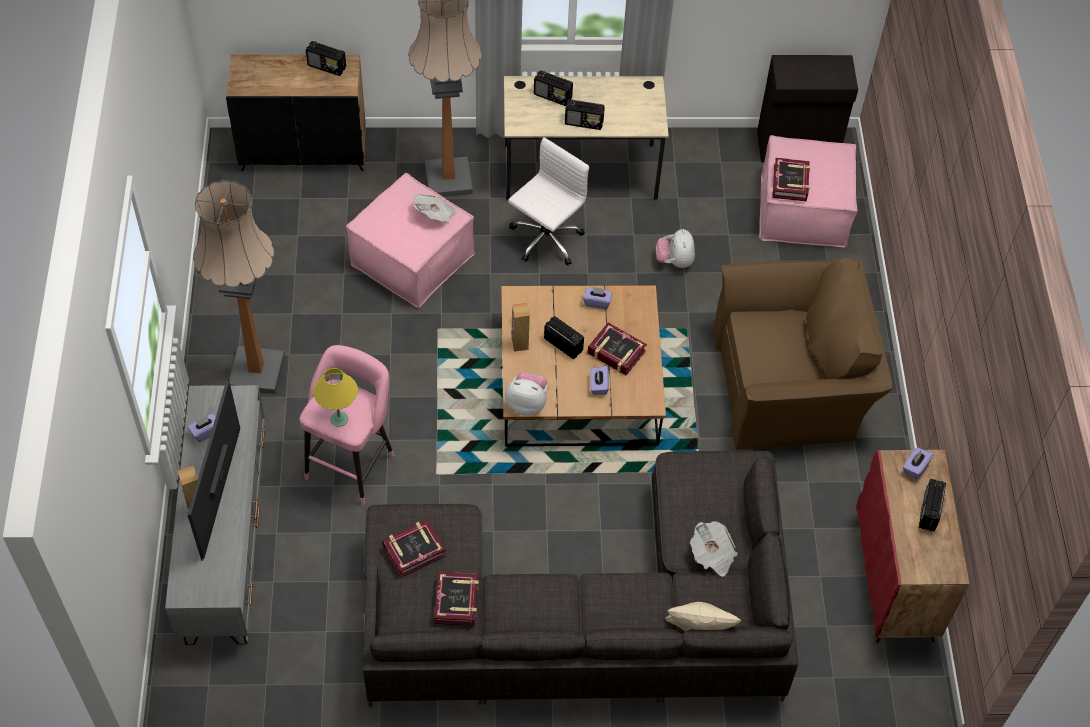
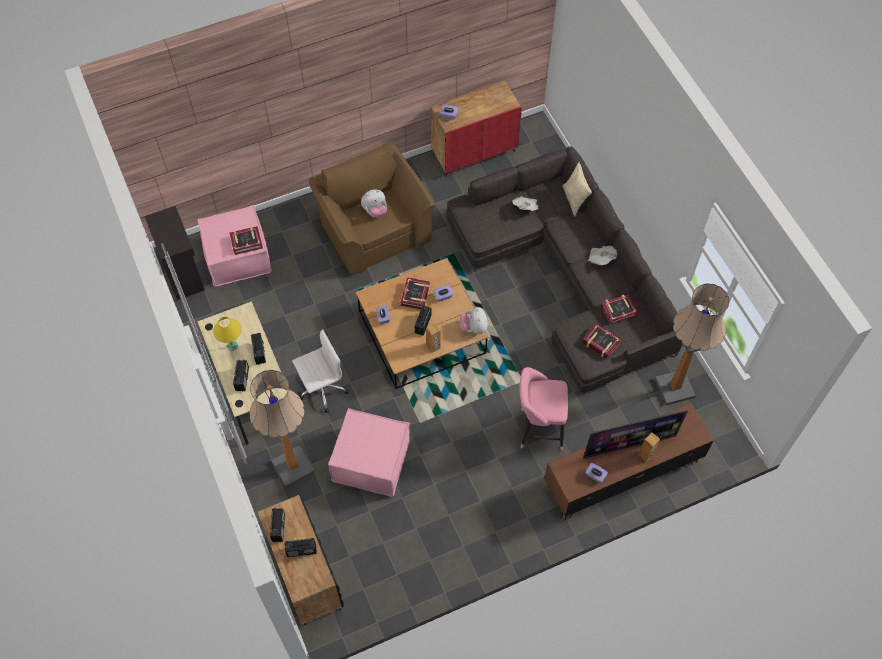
camera: 110 degrees left, 5 degrees up
grey tv stand [165,385,265,645] -> brown tv stand [545,403,714,520]
floor lamp [193,180,285,394] -> floor lamp moved to [655,283,729,405]
yellow table lamp [313,368,358,427] -> yellow table lamp moved to [213,317,241,351]
newspaper [413,194,458,222] -> newspaper moved to [588,246,617,265]
white office chair [508,137,589,265] -> white office chair turned 135 degrees clockwise [292,329,348,413]
plush toy [656,229,695,268] -> plush toy moved to [361,190,387,218]
radio [919,479,946,531] -> radio moved to [284,538,317,557]

